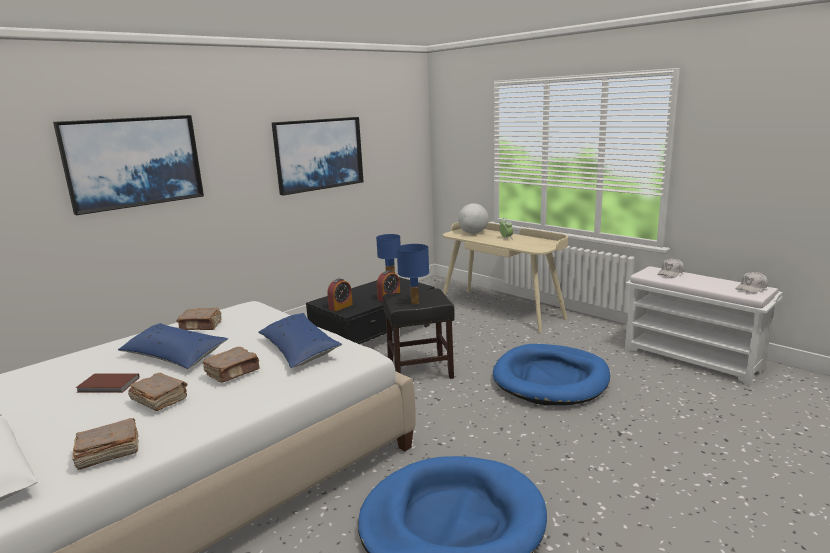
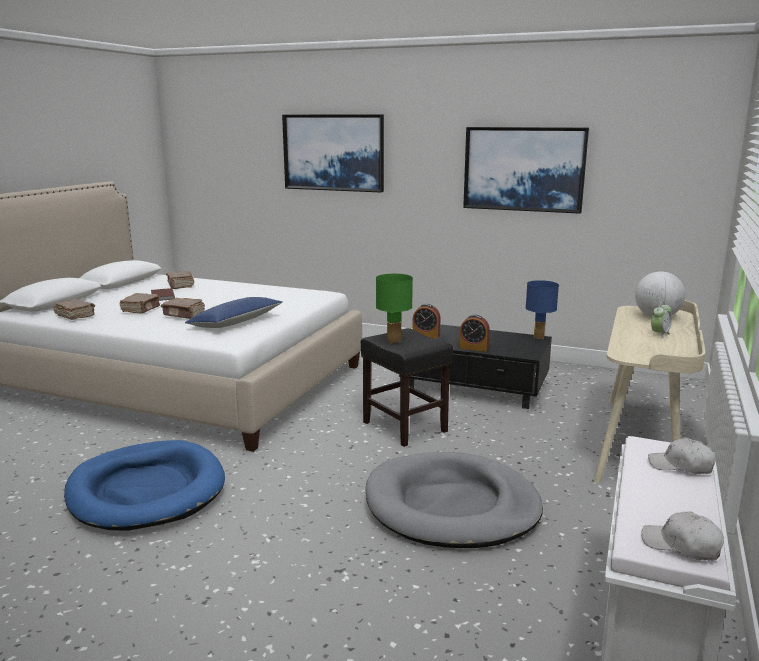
camera: 65 degrees right, 0 degrees up
blue pillow [118,323,228,369] -> none
brown book [176,307,222,330] -> brown book moved to [166,271,194,289]
blue table lamp [396,244,429,304] -> green table lamp [376,274,413,343]
blue dog bed [493,344,610,405] -> grey dog bed [365,452,543,548]

